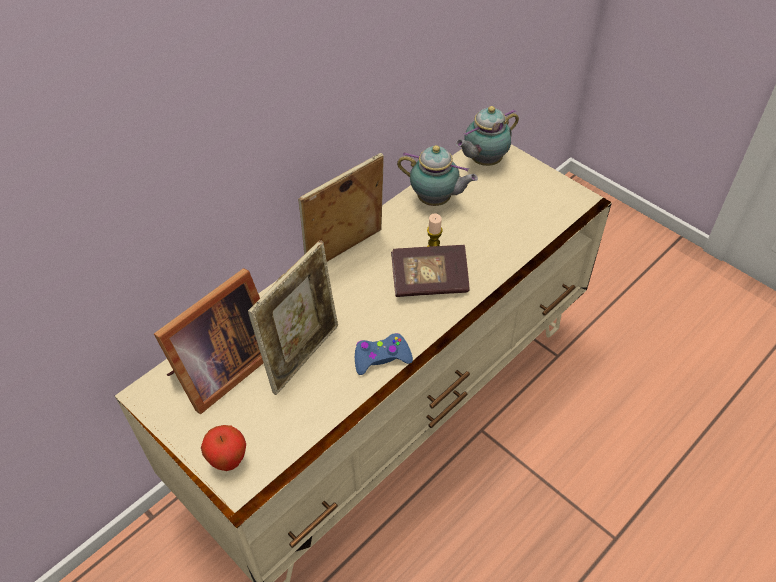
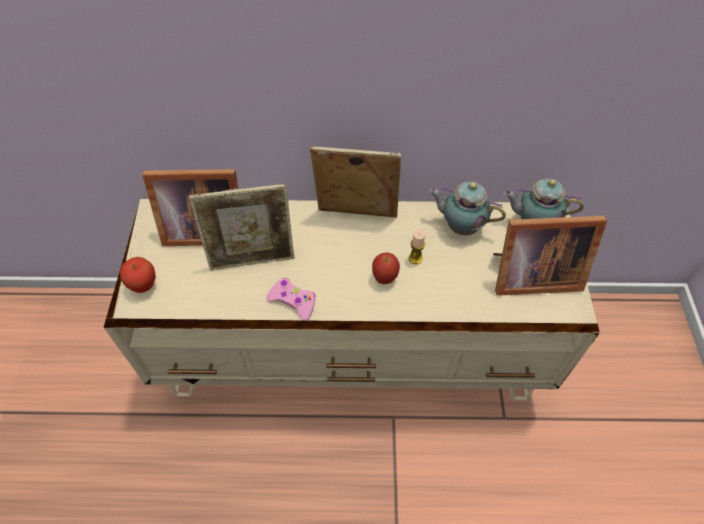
camera: 45 degrees right, 5 degrees up
blue game controller [355,333,413,375] -> pink game controller [266,278,316,321]
book [391,245,470,297] -> apple [372,252,400,284]
teapot [397,145,478,206] -> teapot turned 135 degrees clockwise [429,181,506,235]
none -> picture frame [493,216,607,296]

